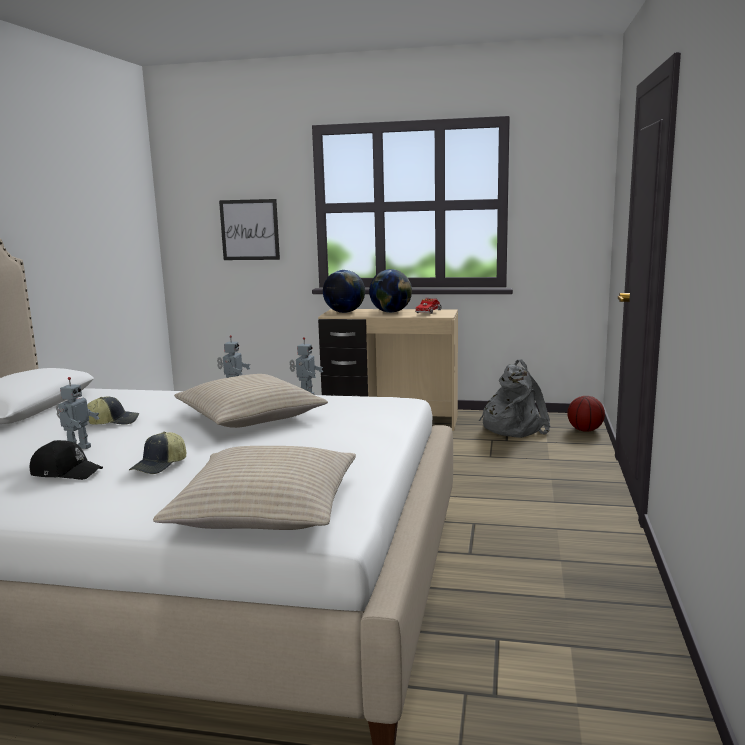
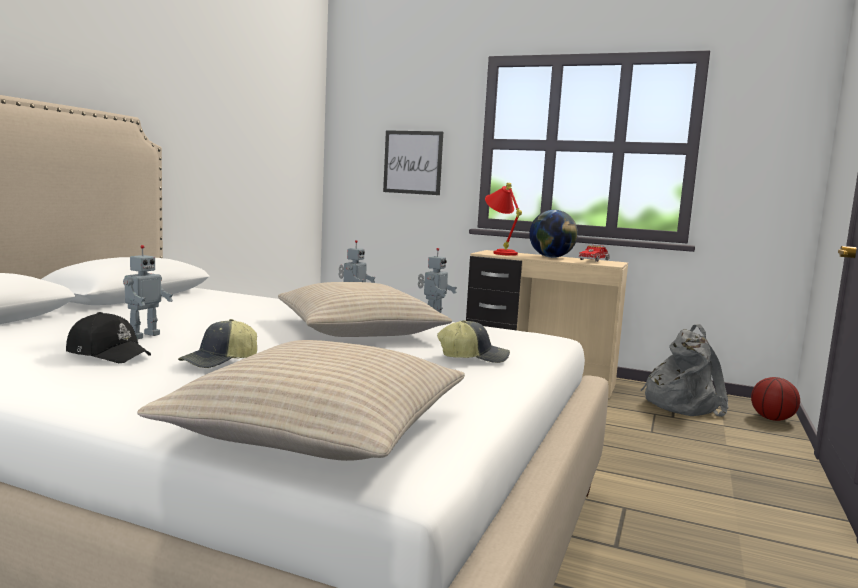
camera: 10 degrees right, 5 degrees down
cap [87,396,140,425] -> cap moved to [437,320,510,363]
globe [323,270,365,313] -> red table lamp [485,183,522,256]

